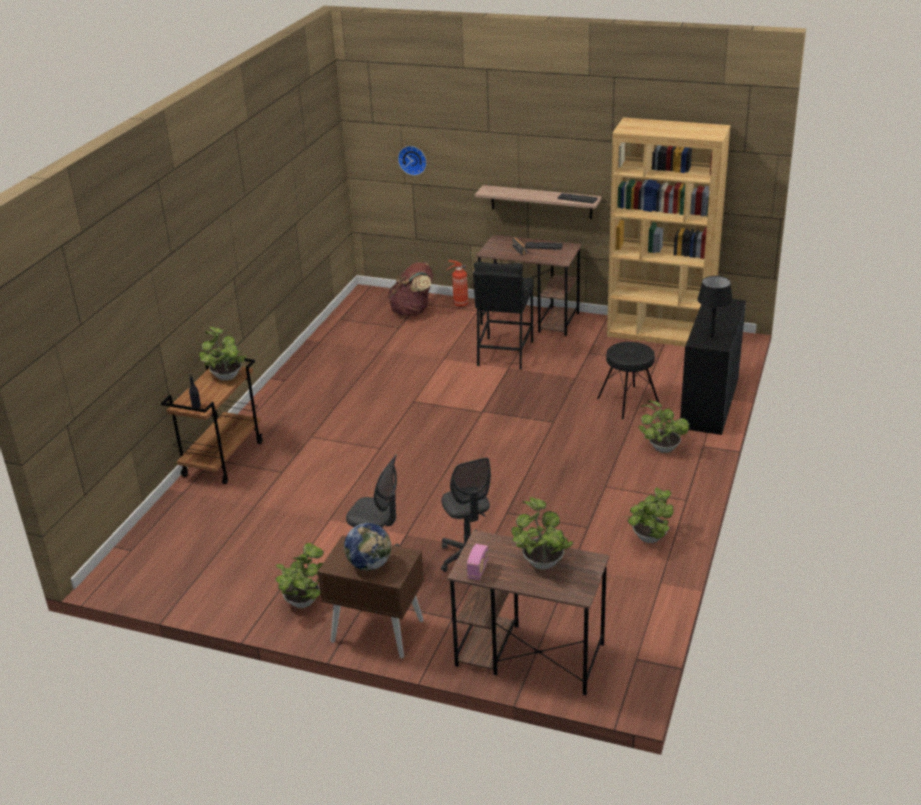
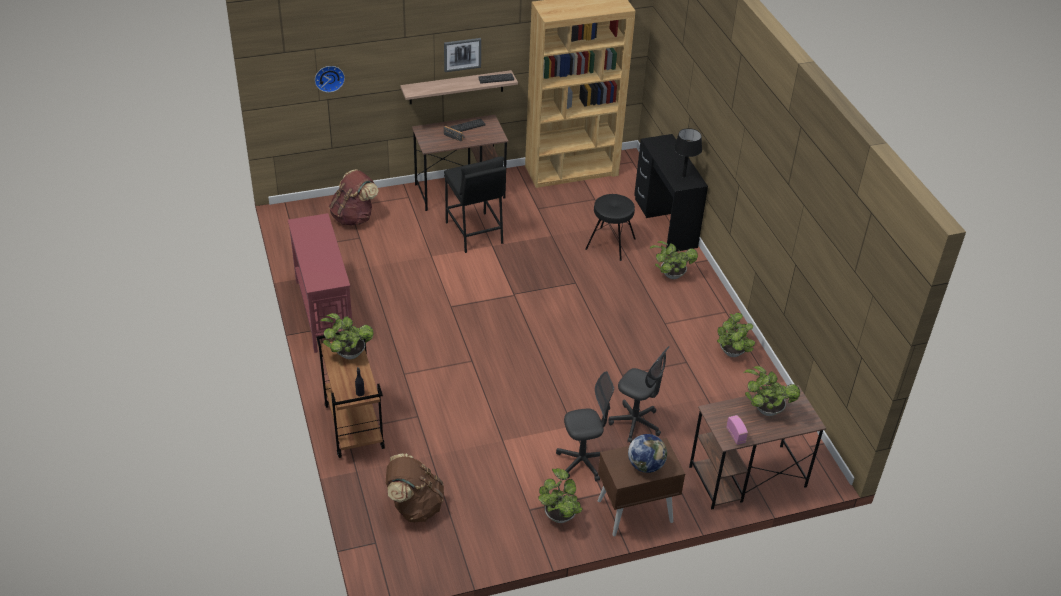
camera: 40 degrees left, 10 degrees up
fire extinguisher [445,260,468,307] -> none
none -> red console table [288,213,353,353]
none -> brown backpack [386,454,444,523]
none -> picture [444,38,481,72]

